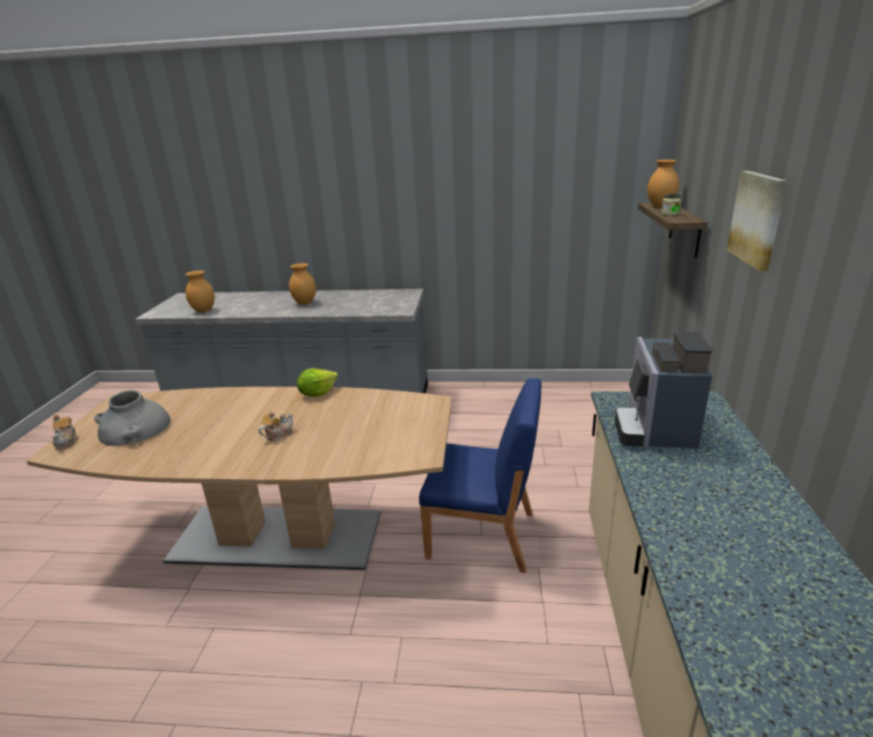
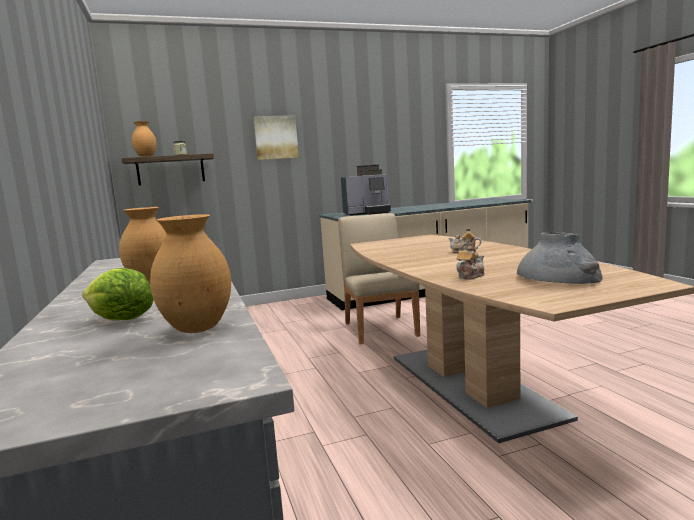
camera: 115 degrees left, 15 degrees down
teapot [52,414,79,450] -> teapot moved to [456,246,484,280]
lettuce [297,368,338,397] -> lettuce moved to [82,268,154,320]
blue chair [419,378,541,573] -> beige chair [338,213,420,344]

